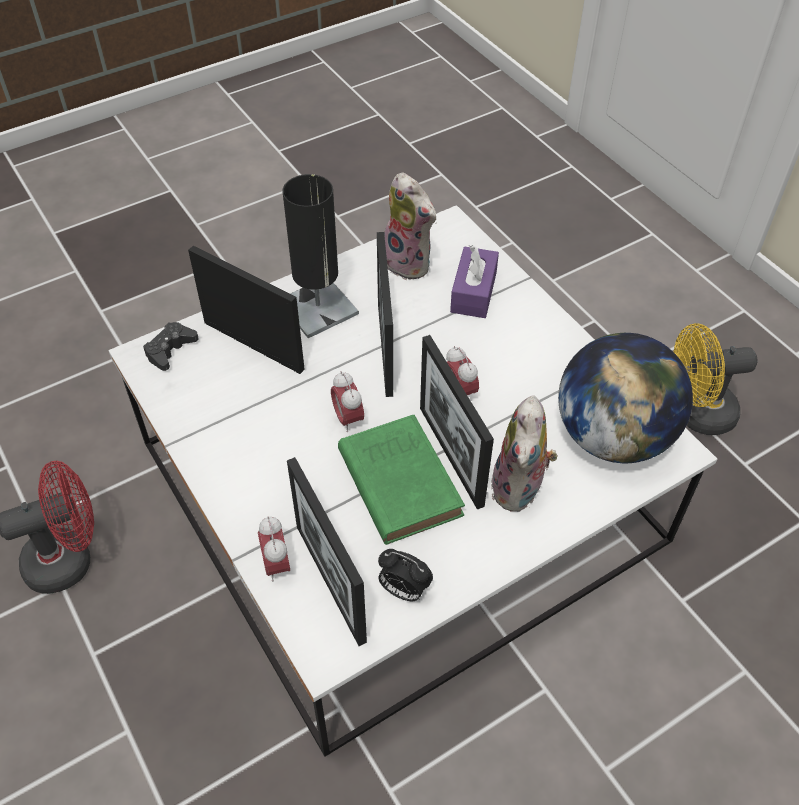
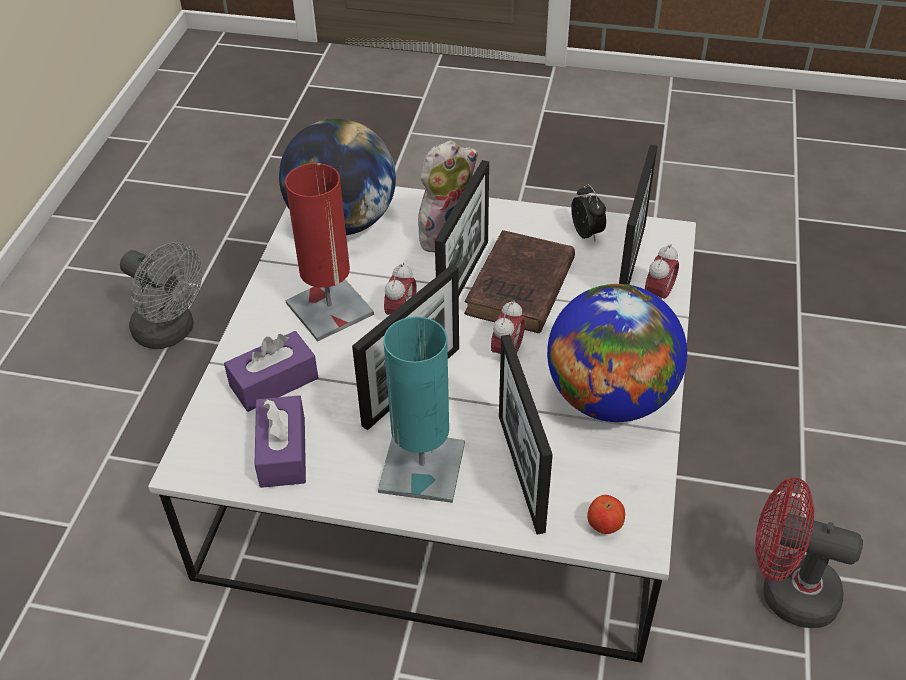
camera: 135 degrees left, 5 degrees down
black game controller [143,322,199,371] -> apple [587,495,625,534]
black table lamp [282,174,359,338] -> turquoise table lamp [378,317,465,503]
green book [338,415,465,545] -> brown book [464,230,575,333]
plush toy [384,172,437,280] -> purple tissue box [254,395,306,488]
yellow fan [674,323,757,435] -> grey fan [120,242,203,349]
none -> red table lamp [285,163,374,342]
none -> globe [547,284,687,422]

